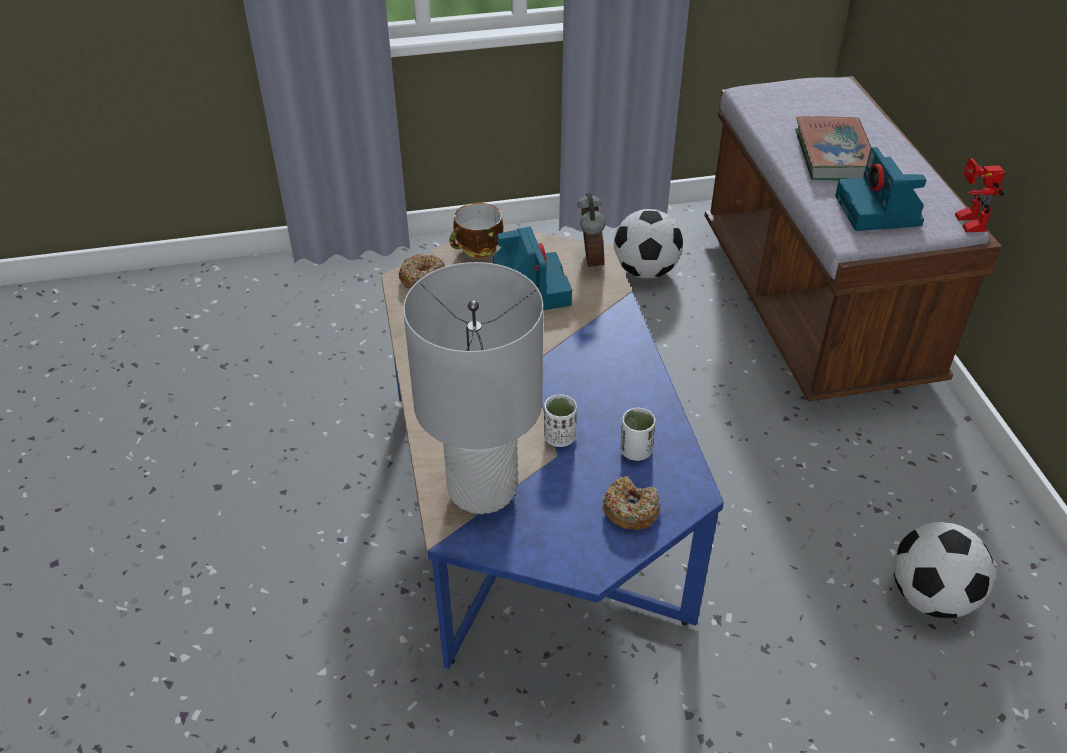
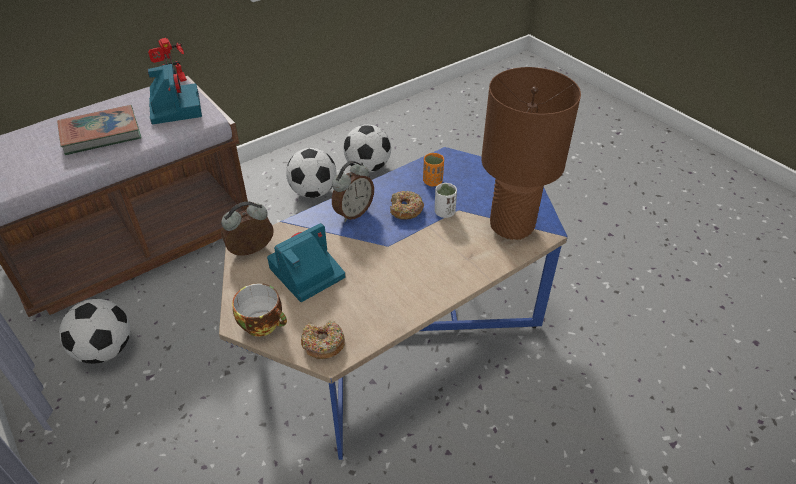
camera: 115 degrees left, 0 degrees up
grey table lamp [403,262,543,514] -> brown table lamp [481,67,581,240]
donut [602,476,660,530] -> donut moved to [390,191,424,220]
white cup [620,408,656,461] -> orange cup [423,153,444,186]
camera [835,147,926,231] -> camera turned 75 degrees counterclockwise [148,64,202,124]
none -> football [286,148,337,198]
none -> alarm clock [332,161,374,222]

